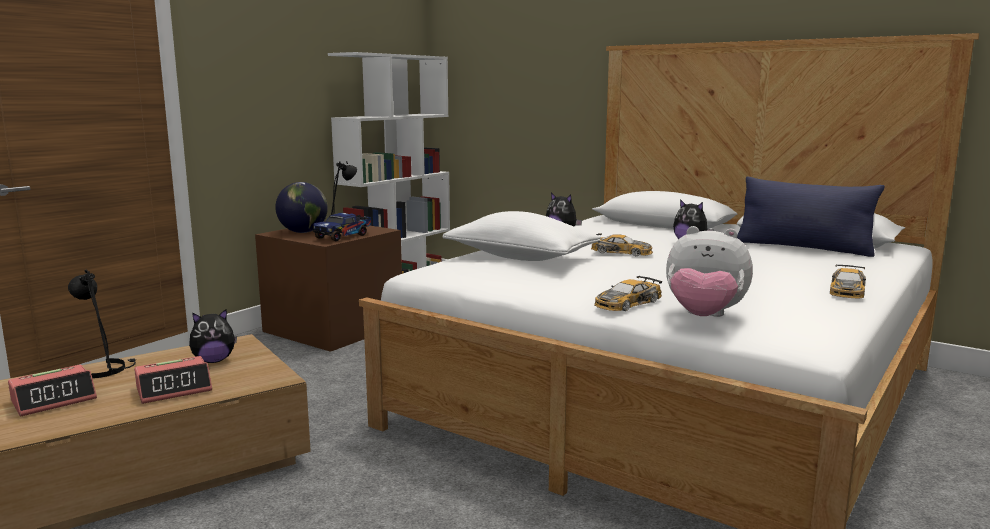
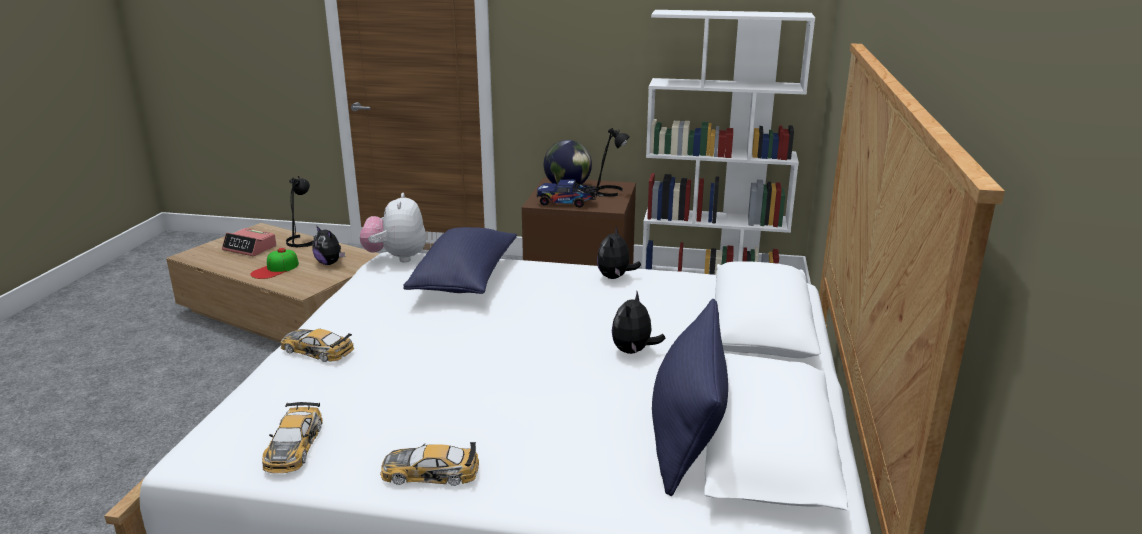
camera: 65 degrees right, 10 degrees up
alarm clock [134,356,212,404] -> cap [250,248,299,279]
white pillow [442,211,601,261] -> blue pillow [403,227,517,294]
toy car [591,233,653,256] -> toy car moved to [262,402,323,473]
plush toy [666,226,753,317] -> plush toy moved to [360,193,426,262]

